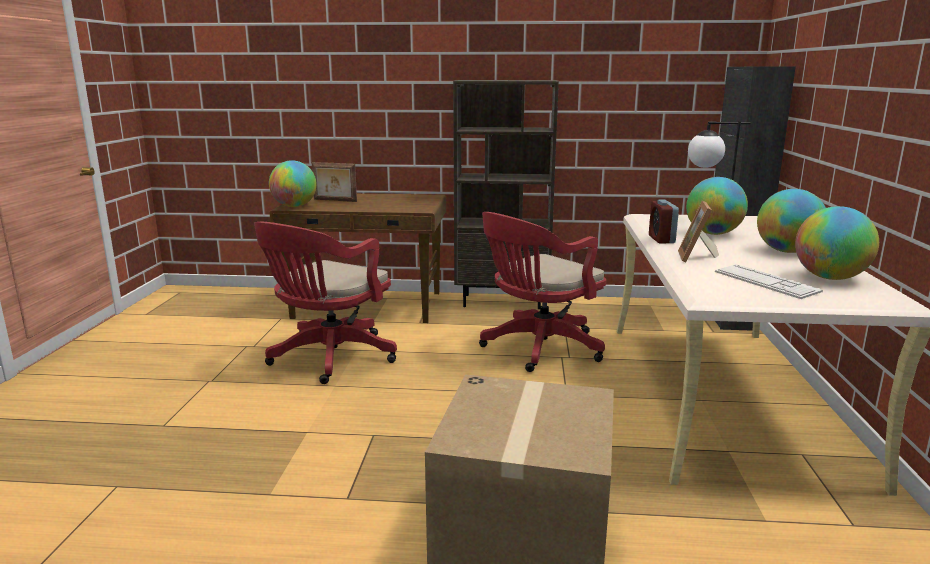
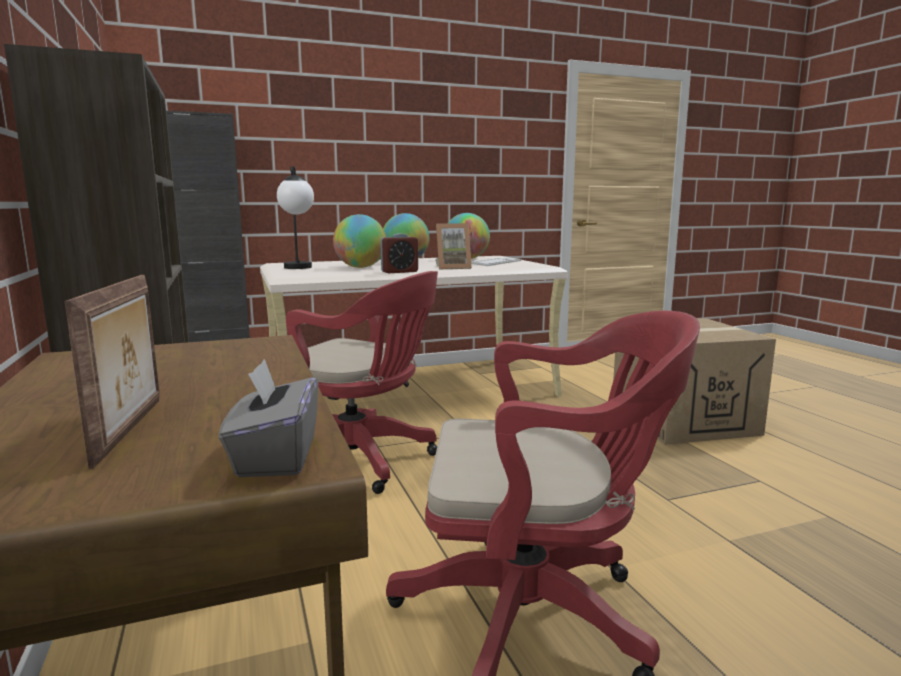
camera: 115 degrees left, 5 degrees down
globe [269,160,317,207] -> grey tissue box [219,359,318,477]

